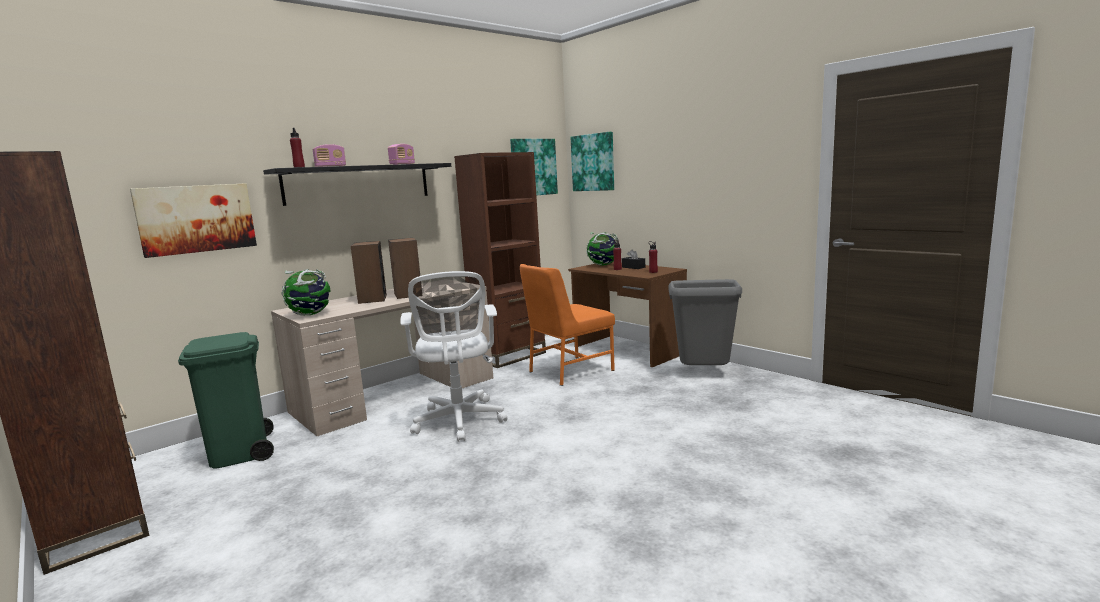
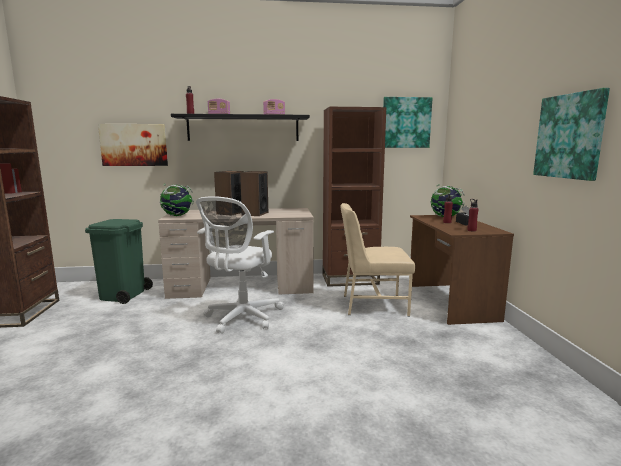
camera: 35 degrees right, 0 degrees up
orange chair [520,264,615,386] -> beige chair [341,203,415,317]
picture [570,132,614,191] -> picture moved to [533,88,610,181]
grey trash can [668,279,742,365] -> none

